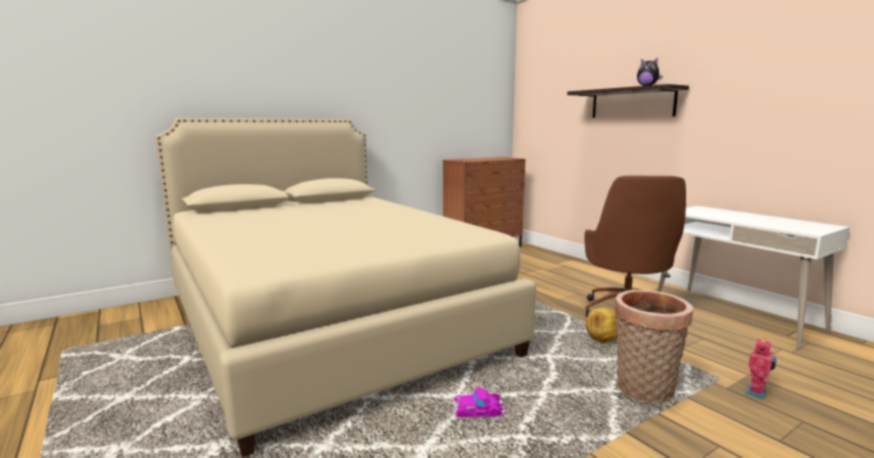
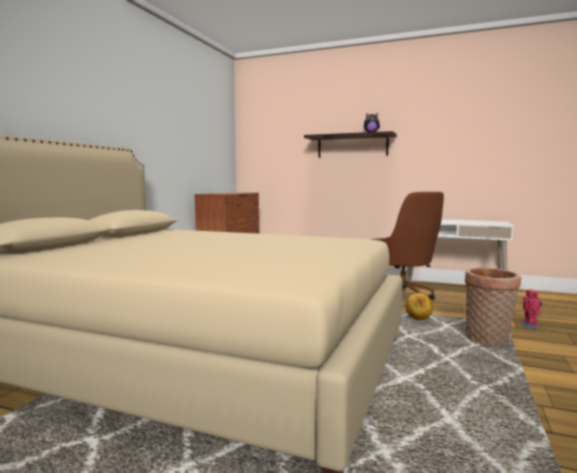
camera: 35 degrees left, 5 degrees down
toy car [451,388,507,417] -> none

